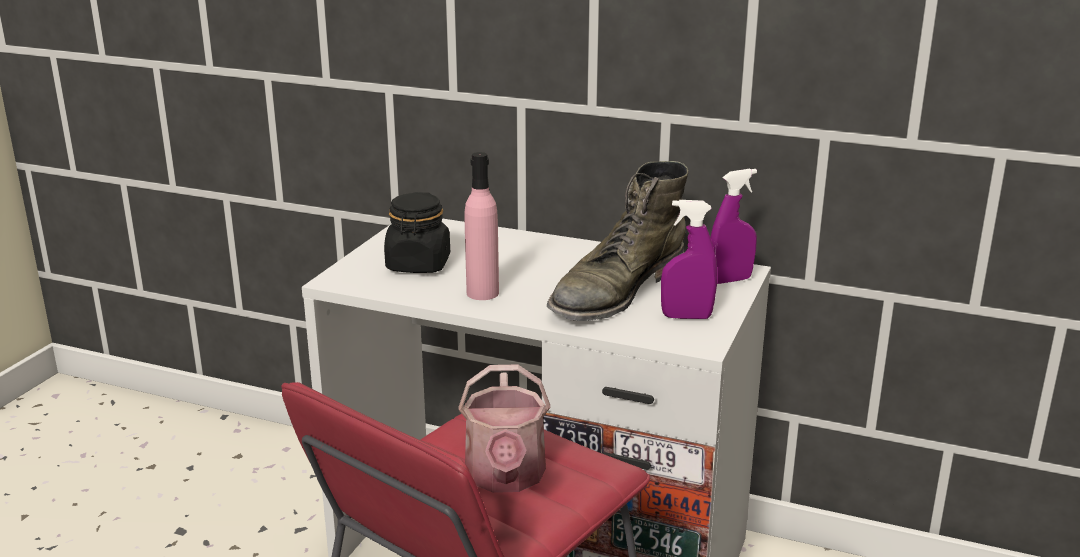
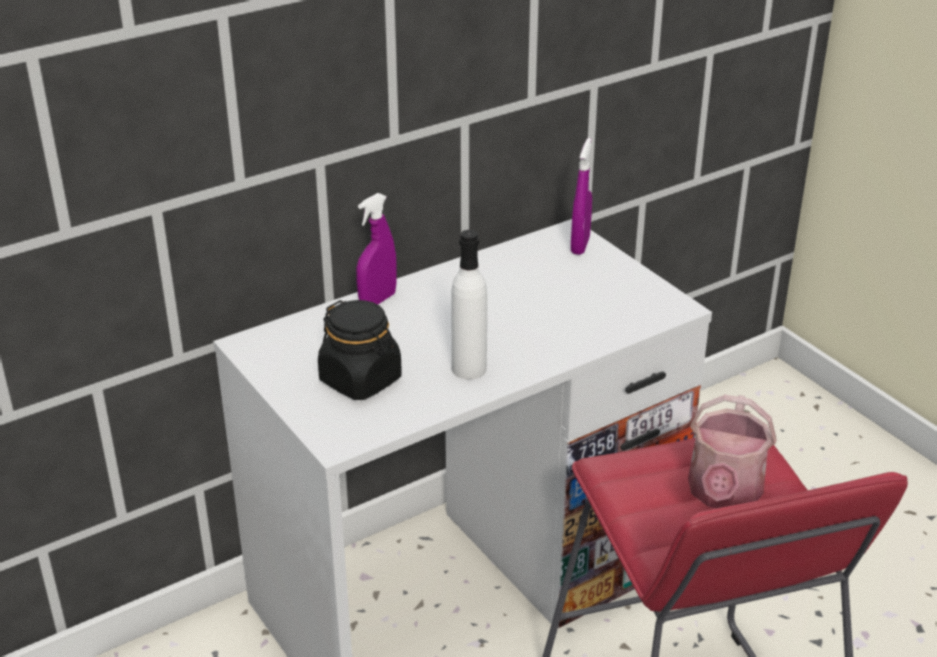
camera: 55 degrees left, 10 degrees up
watering can [458,364,550,493] -> watering can turned 75 degrees clockwise [688,395,777,508]
pink bottle [465,152,499,300] -> white bottle [451,230,487,380]
green boot [547,161,689,321] -> none
purple spray bottle [661,200,717,319] -> purple spray bottle moved to [356,193,397,304]

